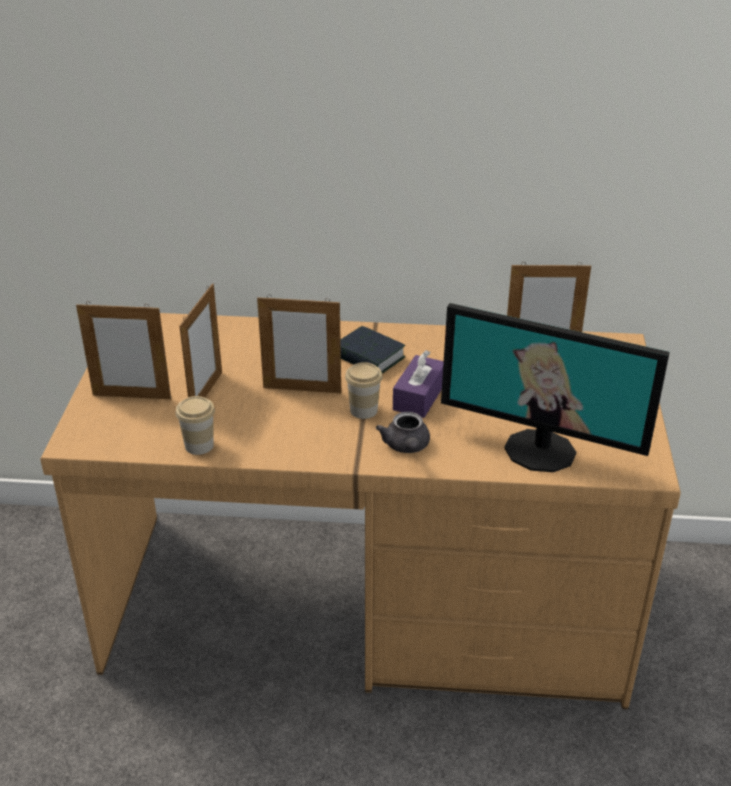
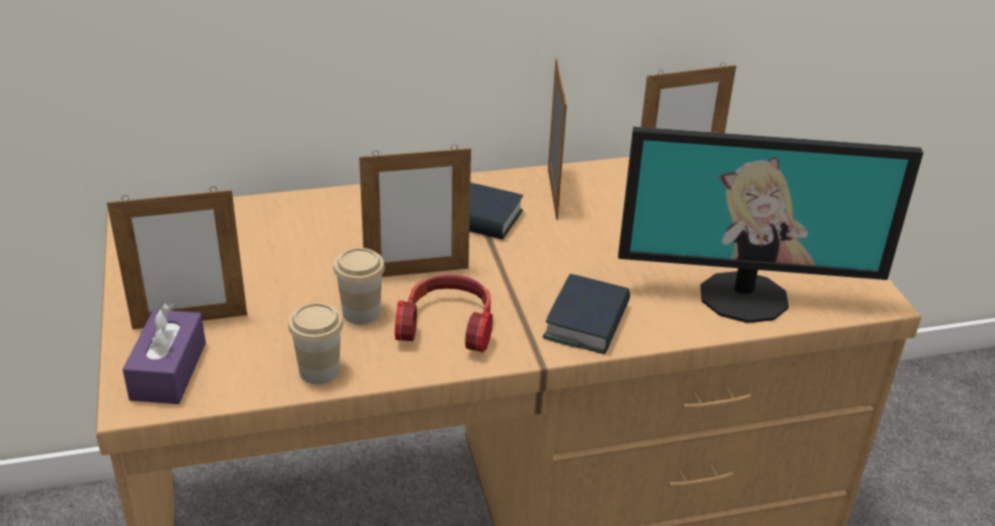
camera: 20 degrees left, 0 degrees up
picture frame [179,283,222,398] -> picture frame moved to [548,58,567,220]
cup [345,362,382,419] -> cup moved to [333,248,385,324]
grey teapot [376,412,430,453] -> book [543,274,630,354]
purple tissue box [393,350,444,418] -> purple tissue box moved to [123,303,206,404]
none -> headphones [395,274,493,353]

